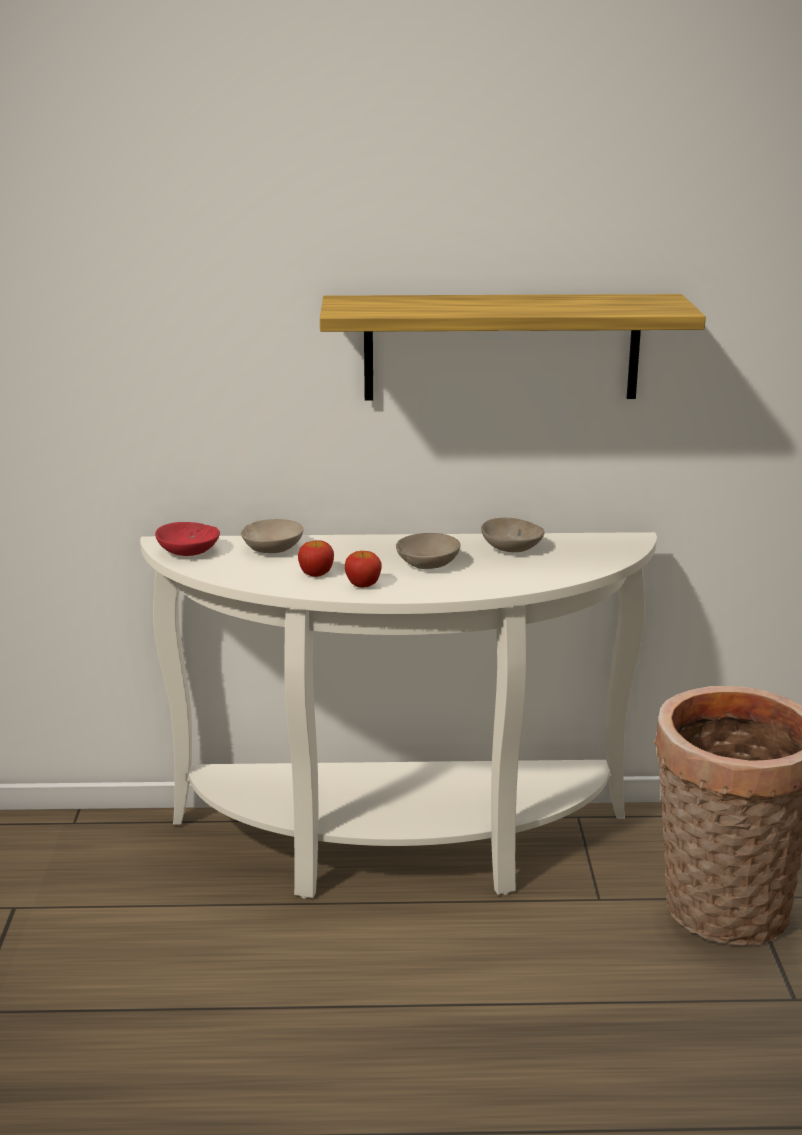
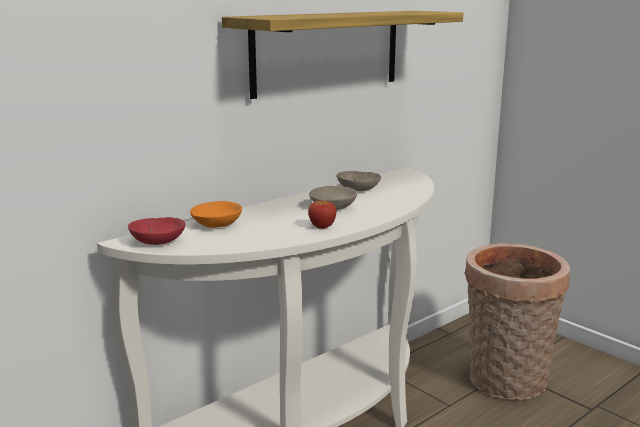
camera: 40 degrees left, 5 degrees down
beige bowl [241,519,304,553] -> orange bowl [190,201,242,228]
apple [298,540,334,577] -> none

